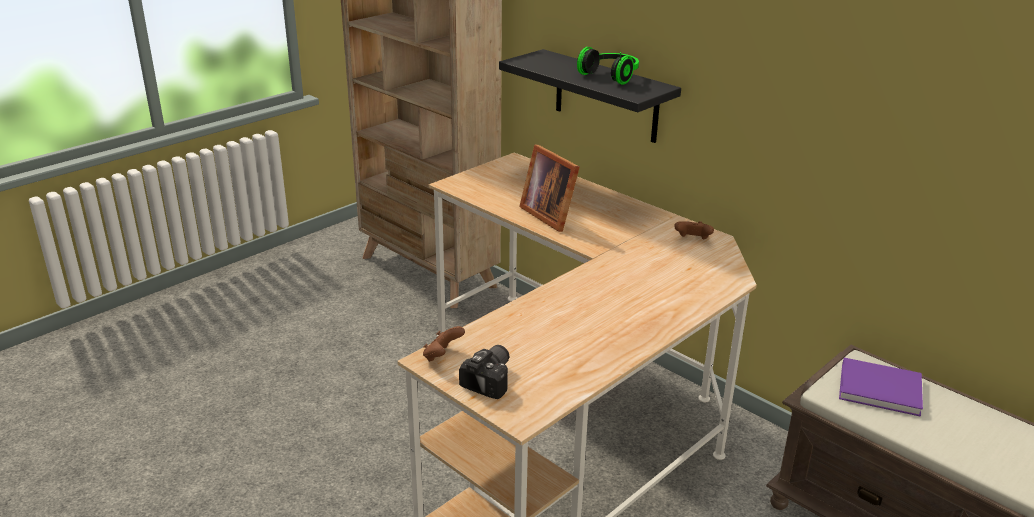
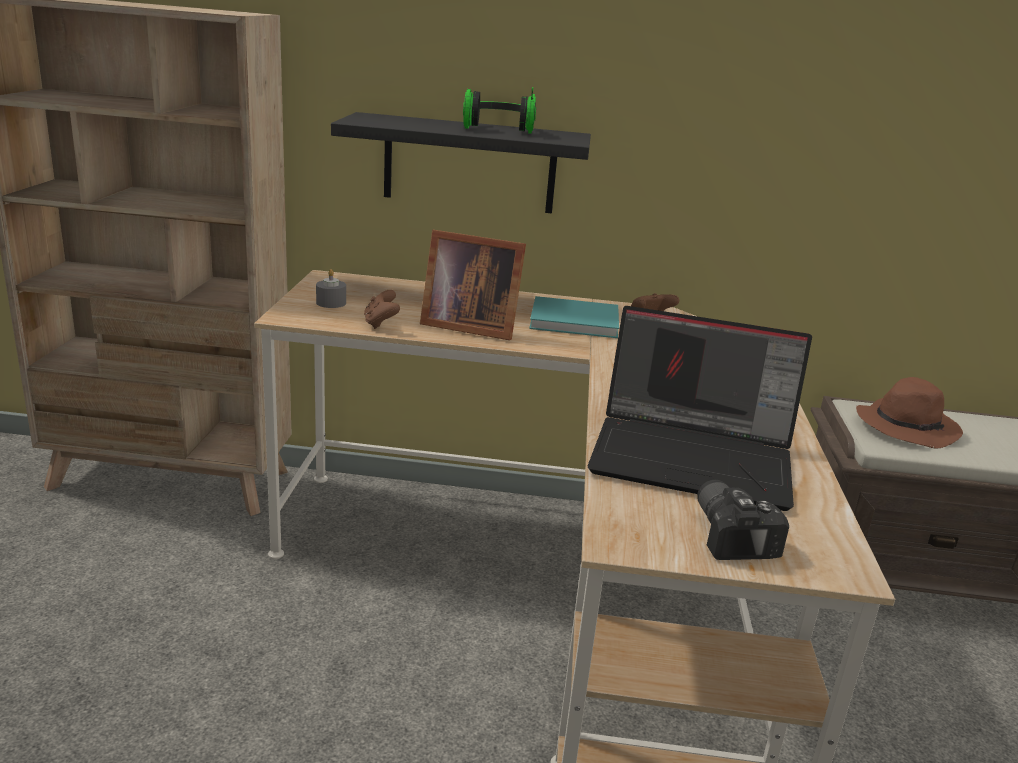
camera: 40 degrees left, 5 degrees down
brown game controller [423,326,465,362] -> brown game controller moved to [364,290,400,329]
purple book [839,358,923,417] -> brown hat [856,377,963,449]
none -> grey candle [316,269,346,308]
none -> turquoise book [529,296,619,338]
none -> laptop [588,306,812,511]

